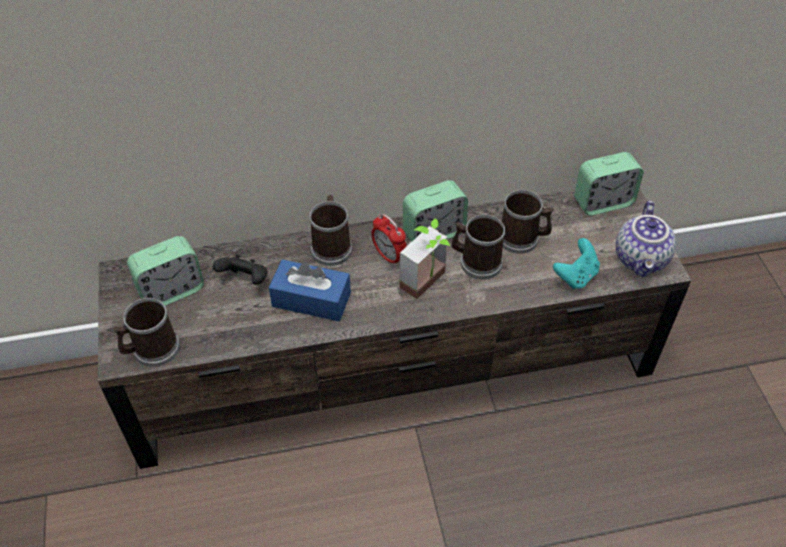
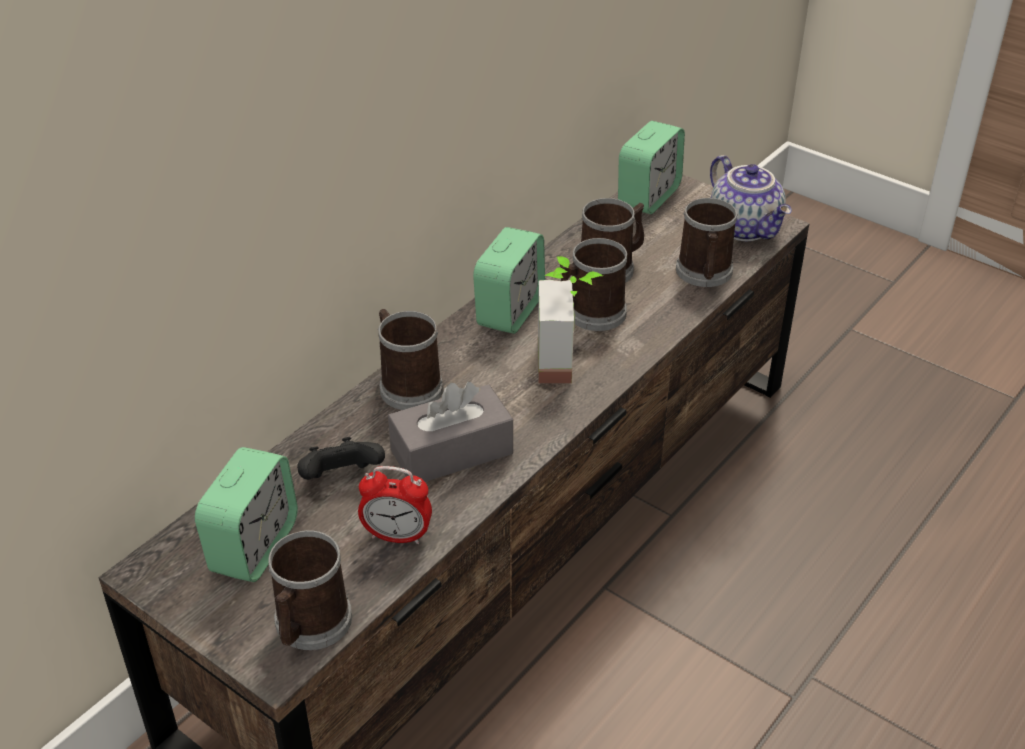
camera: 40 degrees left, 10 degrees down
blue tissue box [269,259,351,321] -> grey tissue box [388,382,513,482]
alarm clock [371,214,407,266] -> alarm clock moved to [358,466,432,544]
turquoise game controller [553,238,600,289] -> mug [676,198,738,287]

